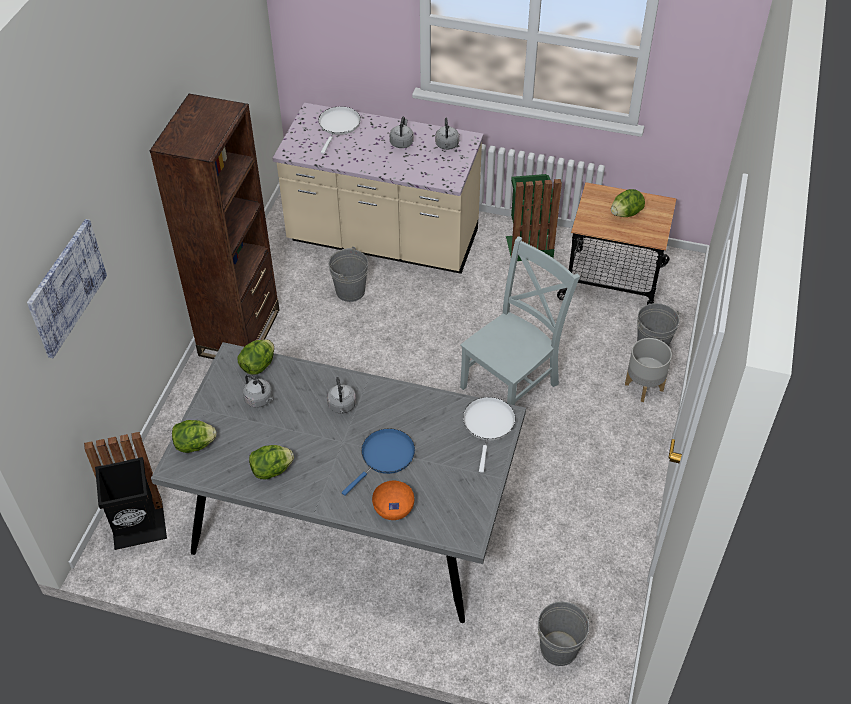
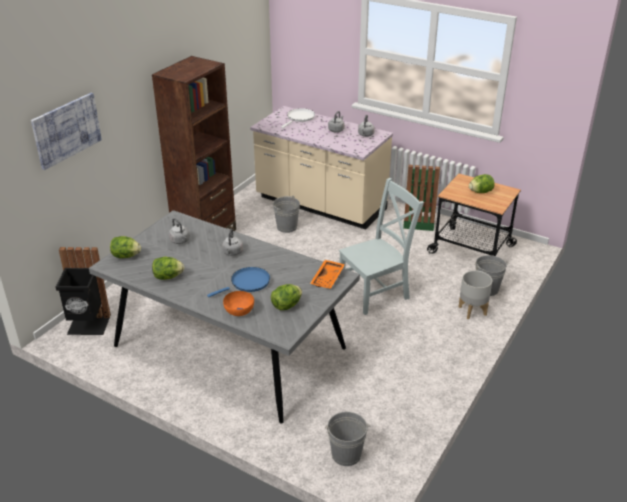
camera: 15 degrees right, 15 degrees down
lettuce [238,339,274,375] -> lettuce moved to [271,284,302,310]
white frying pan [463,397,516,473] -> orange tray [310,260,345,289]

